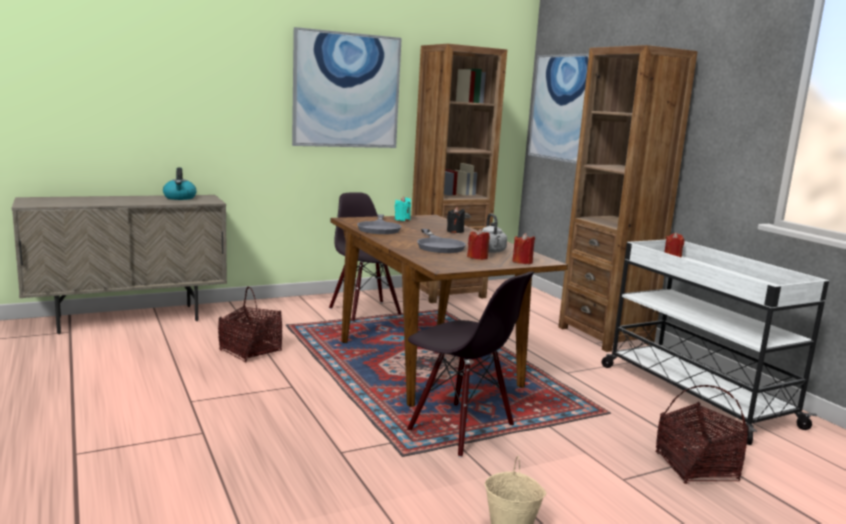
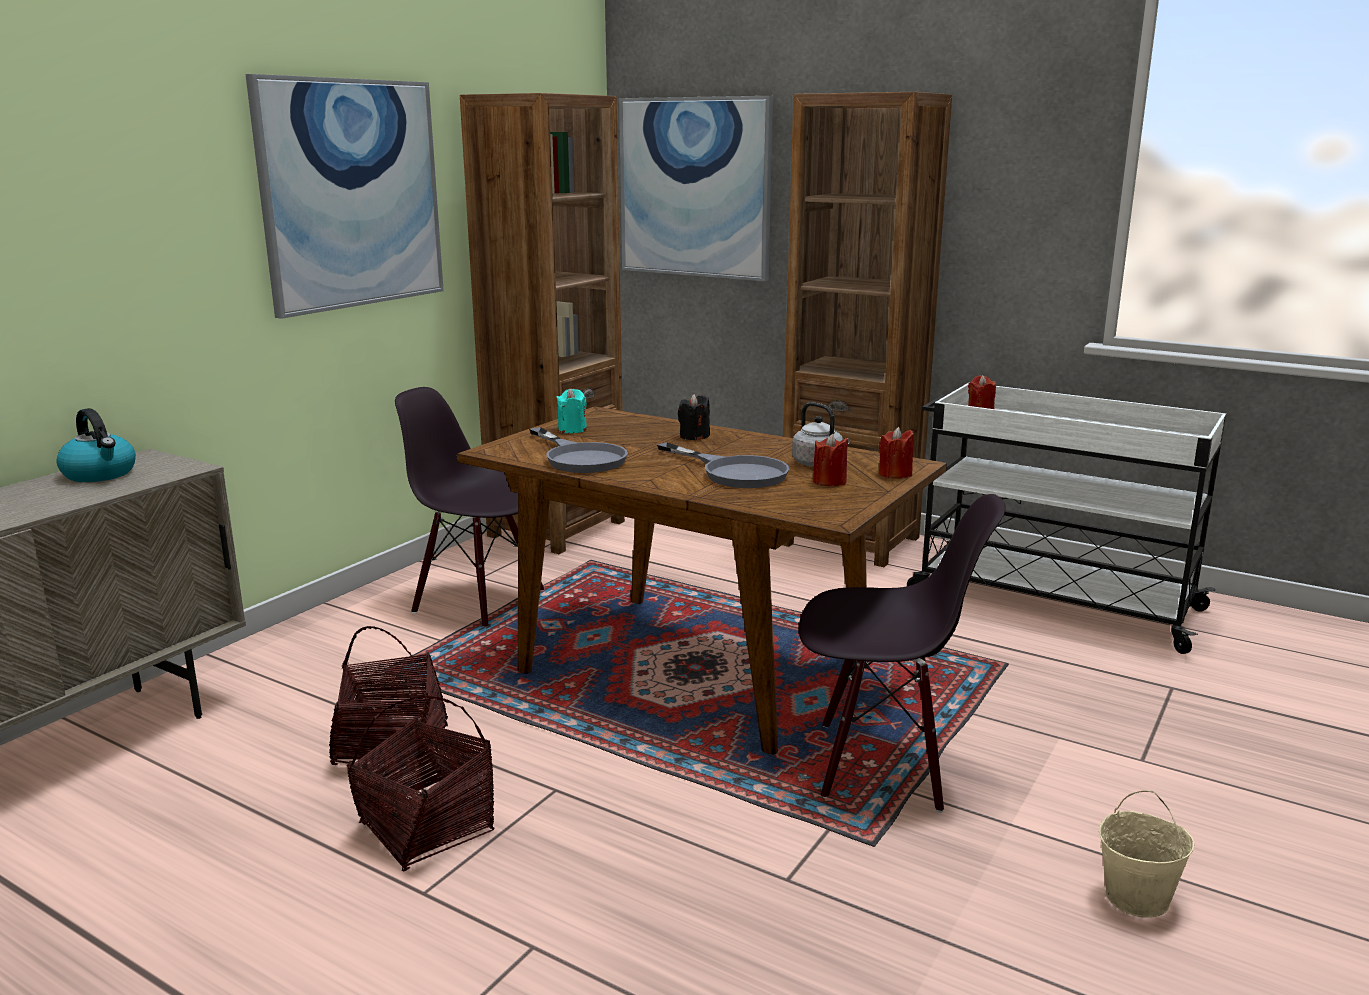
camera: 30 degrees left, 5 degrees up
basket [655,385,749,484] -> basket moved to [347,696,494,872]

